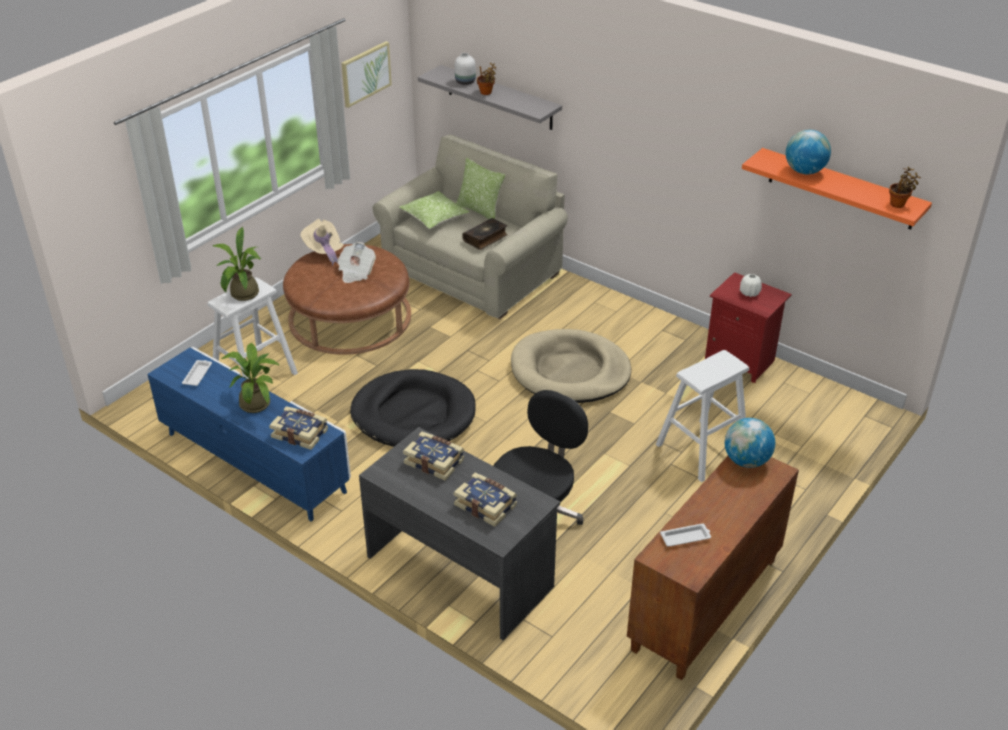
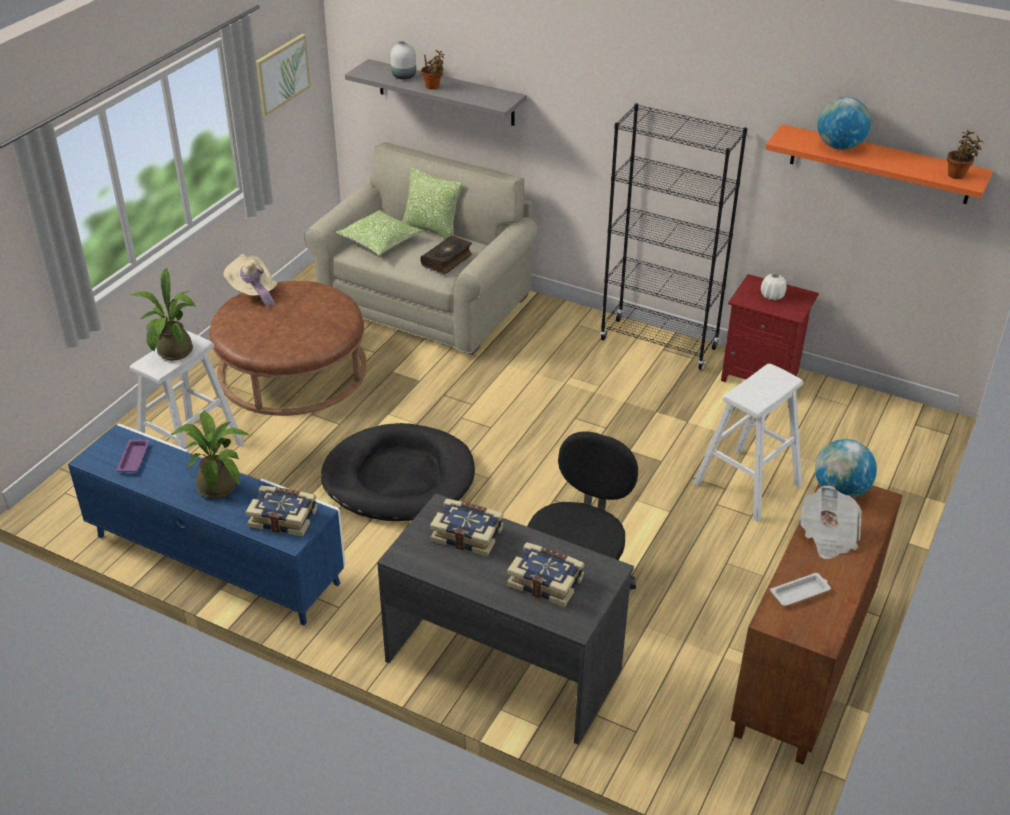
camera: 10 degrees left, 0 degrees up
white tray [182,360,212,386] -> purple tray [116,439,149,472]
newspaper [337,242,376,283] -> newspaper moved to [799,485,862,559]
beige dog bed [511,329,631,403] -> none
none -> black bookcase [600,103,748,370]

